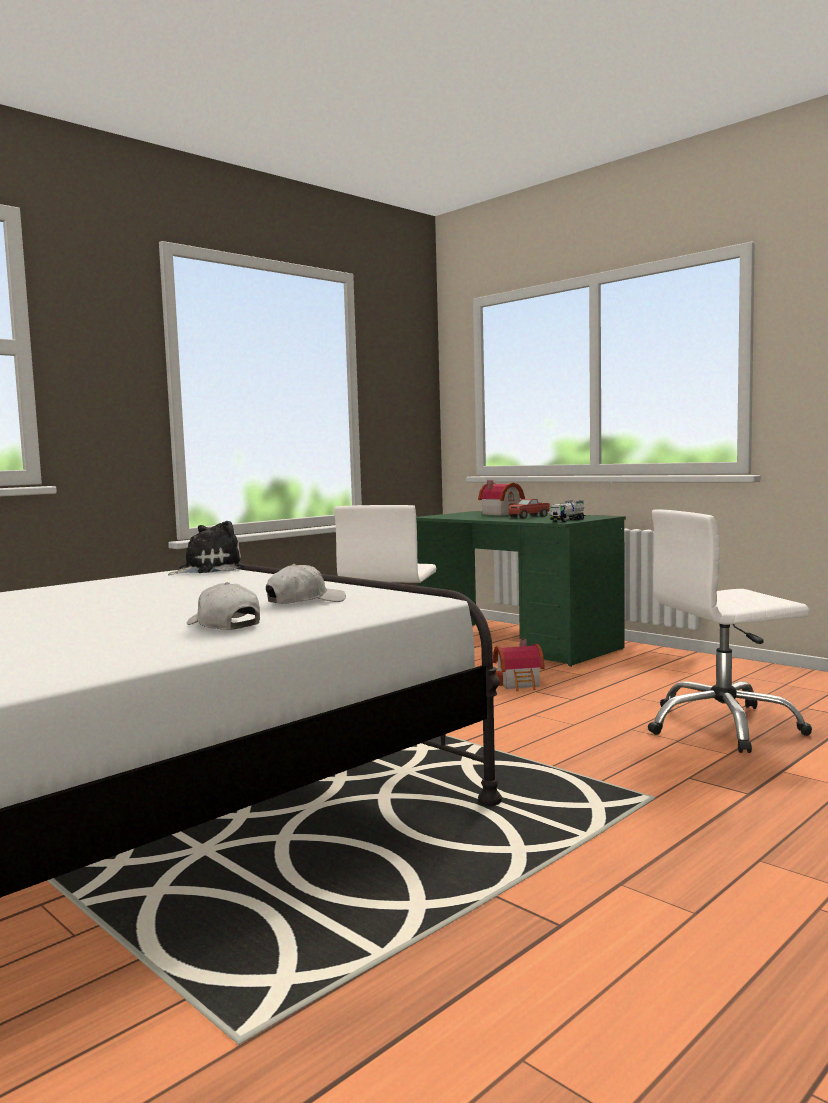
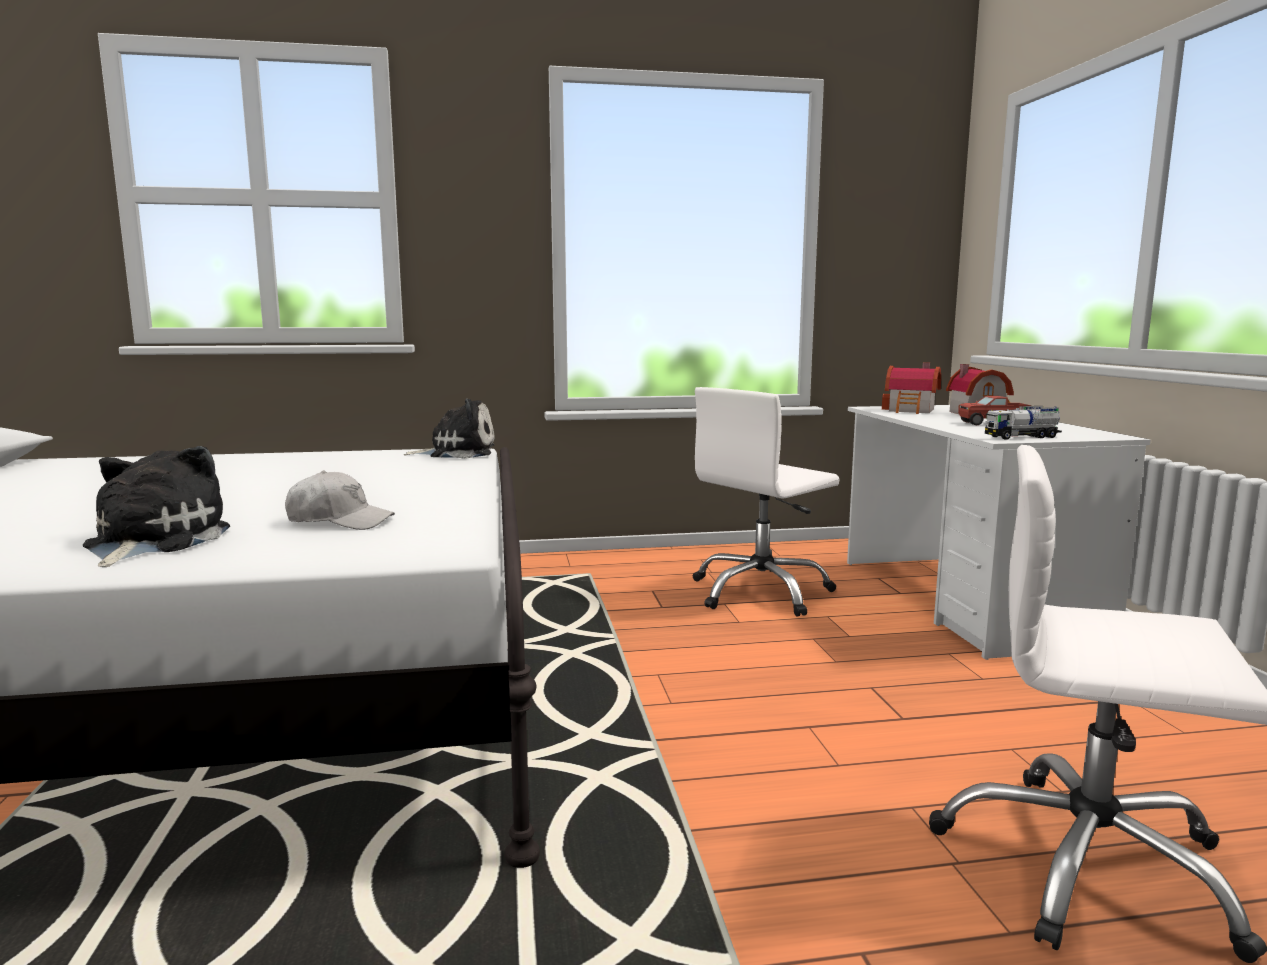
camera: 35 degrees right, 5 degrees up
white cap [187,582,260,630] -> plush toy [83,446,230,567]
green desk [416,511,626,667] -> white desk [847,405,1151,660]
toy house [493,639,545,691] -> toy house moved to [882,362,941,414]

